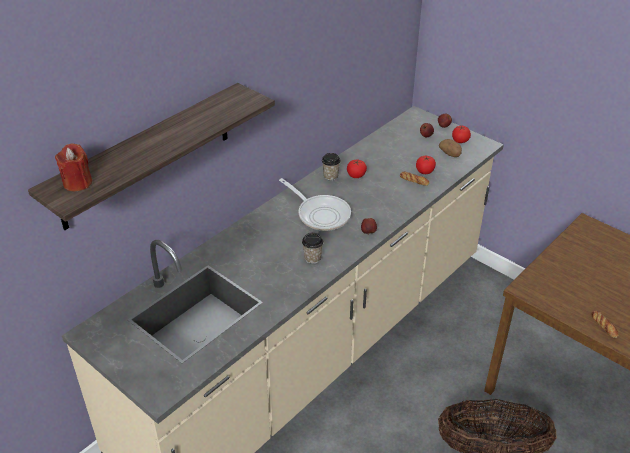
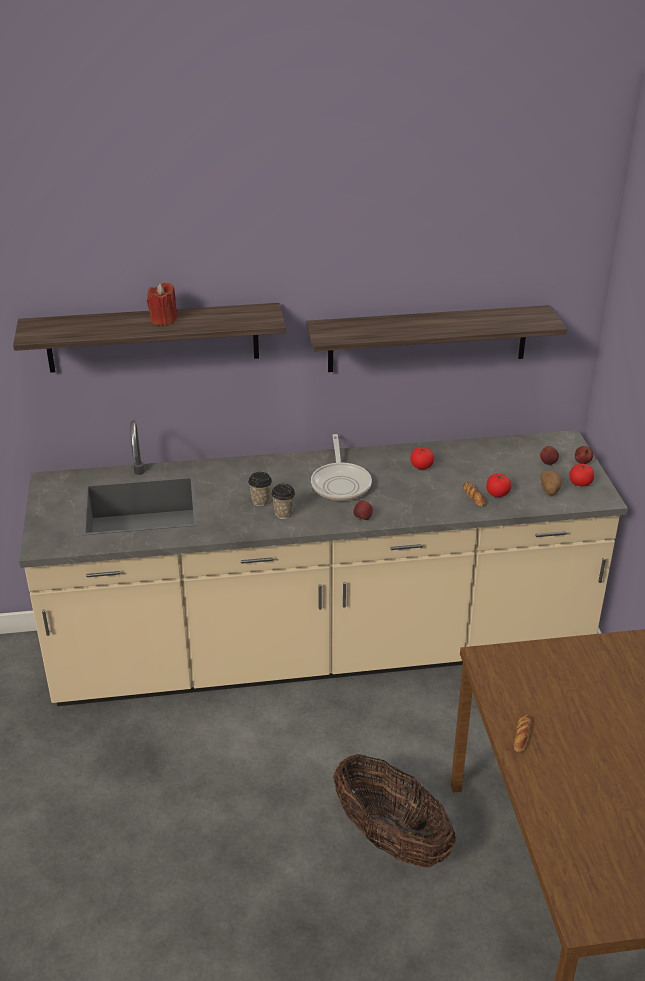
camera: 40 degrees right, 5 degrees down
red candle [55,143,92,191] -> red candle moved to [147,282,177,326]
cup [322,153,340,181] -> cup moved to [248,472,272,507]
none -> shelf [306,305,567,372]

